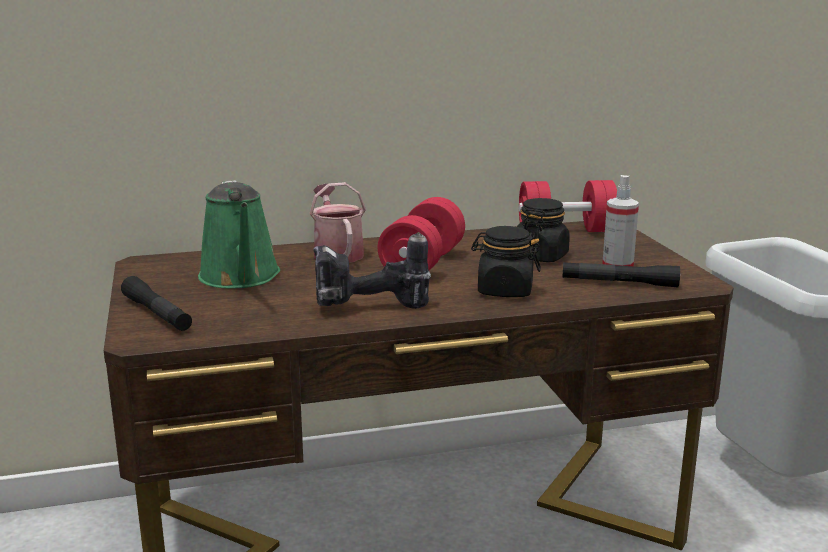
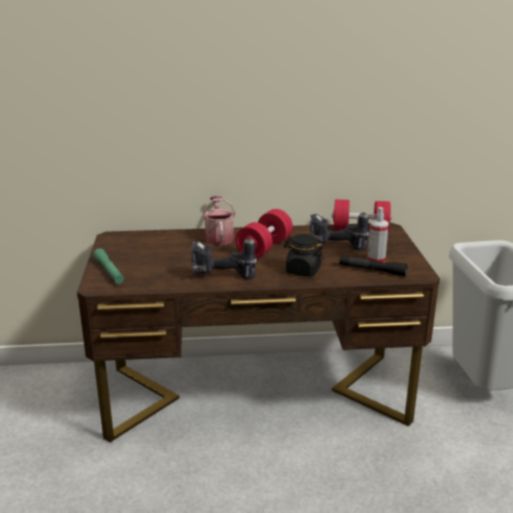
camera: 10 degrees right, 5 degrees up
black flashlight [121,276,192,331] -> green flashlight [93,248,124,284]
green watering can [198,180,280,289] -> none
black jar [517,198,570,262] -> power drill [310,212,369,250]

